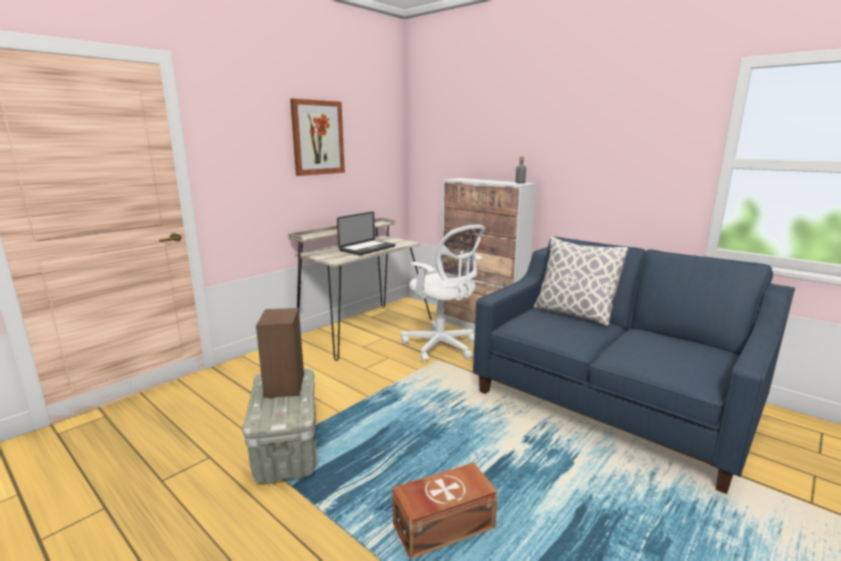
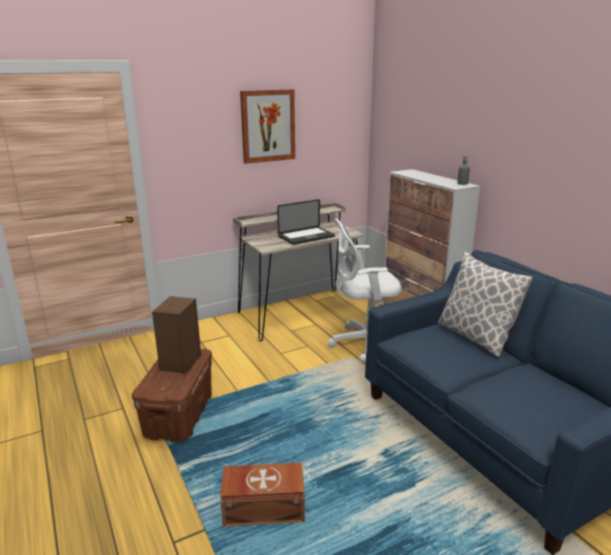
camera: 20 degrees right, 5 degrees up
grey storage box [242,368,317,484] -> brown storage box [132,349,212,442]
white office chair [401,225,486,362] -> white office chair turned 105 degrees clockwise [327,219,402,364]

